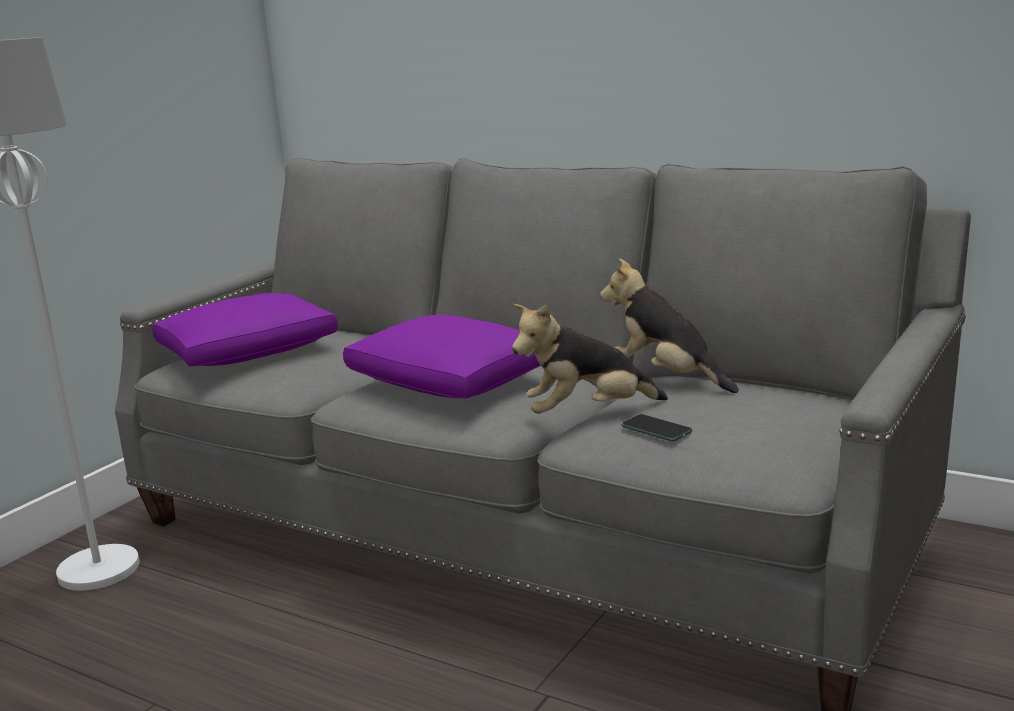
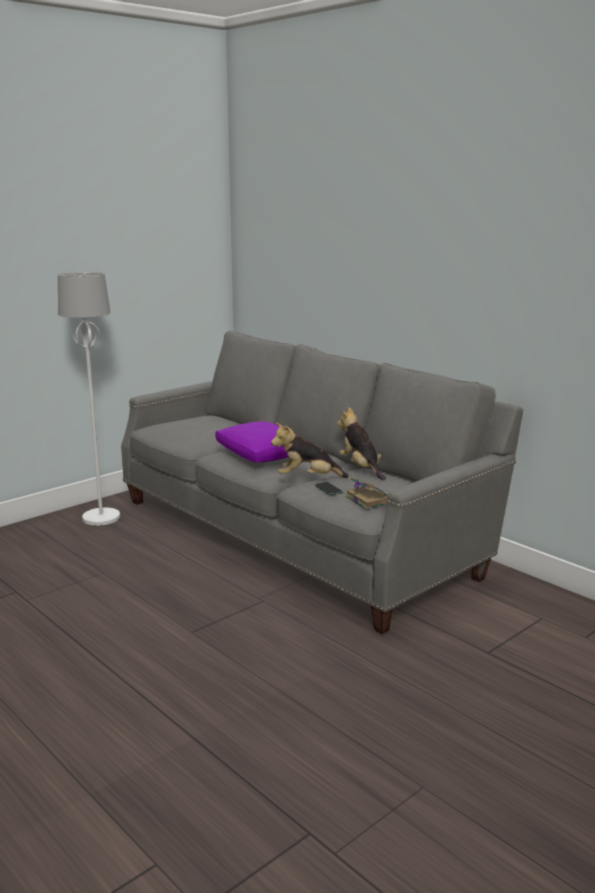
camera: 15 degrees right, 0 degrees up
purple pillow [152,293,338,366] -> none
none -> book [345,476,388,509]

